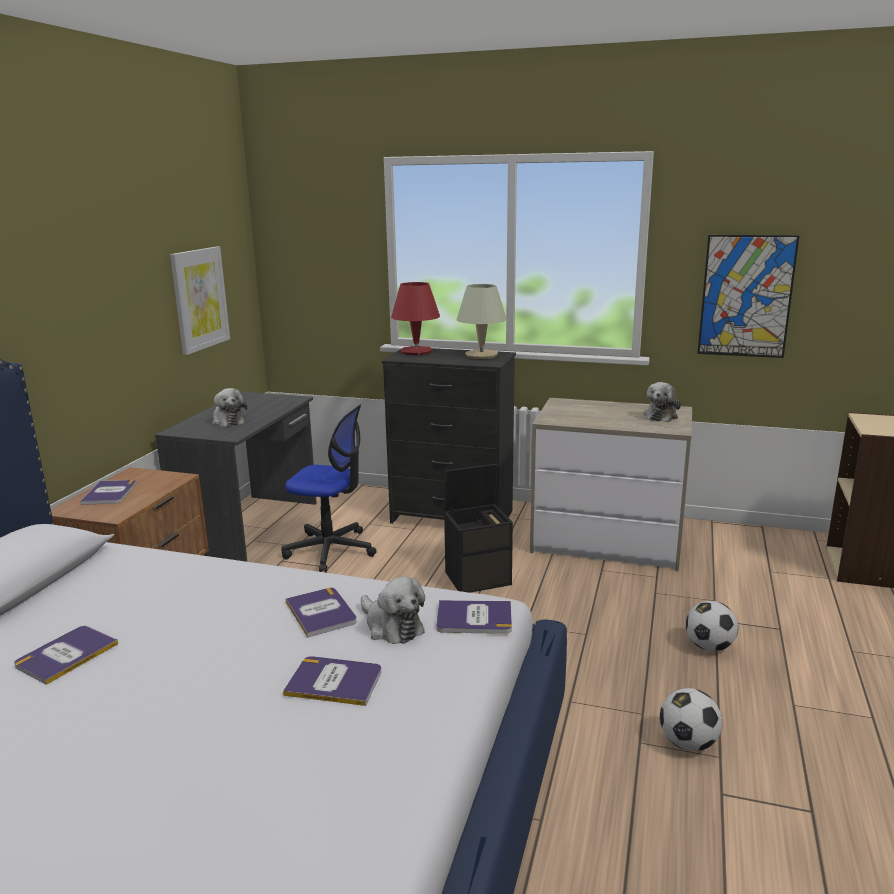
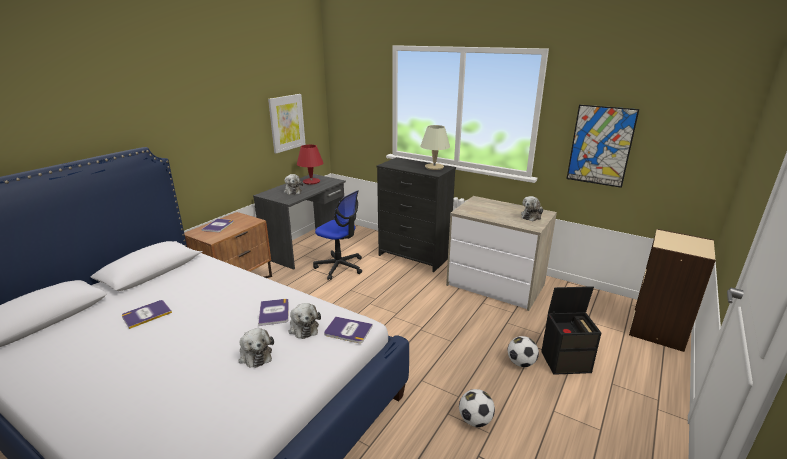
camera: 15 degrees right, 5 degrees up
book [283,656,381,706] -> plush toy [239,328,274,368]
red table lamp [391,282,440,355] -> red table lamp moved to [297,144,323,185]
black storage box [444,464,513,593] -> black storage box moved to [541,286,601,375]

